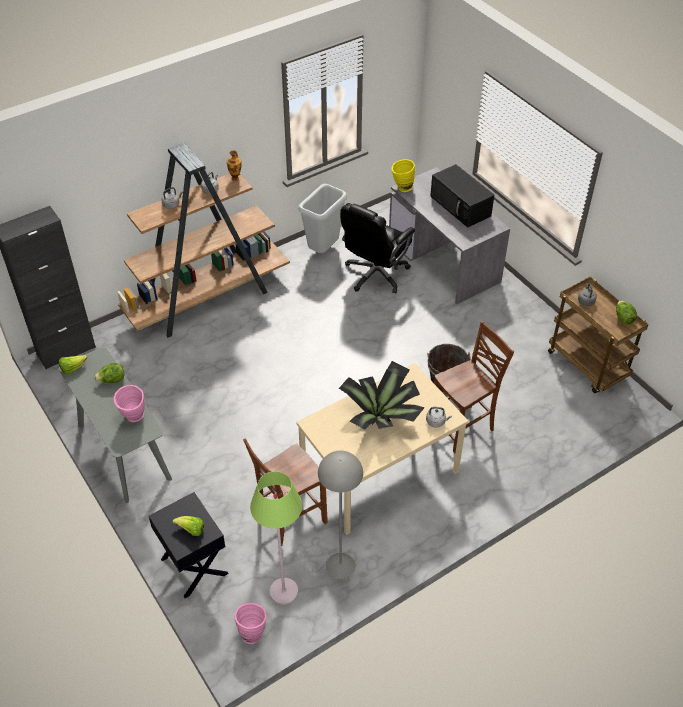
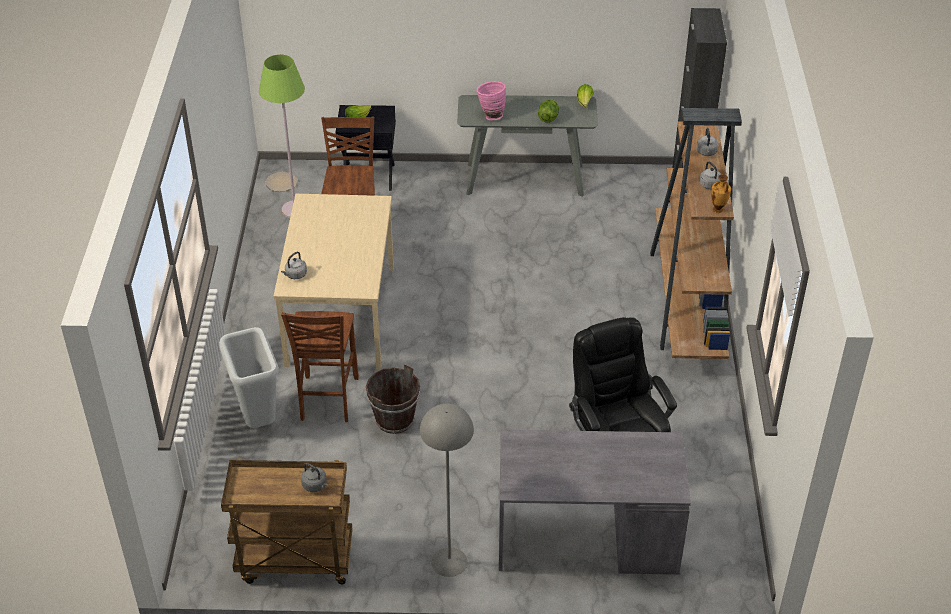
camera: 125 degrees right, 5 degrees down
pink vase [235,602,267,644] -> plate [265,172,298,192]
grey trash can [298,184,347,253] -> grey trash can moved to [219,327,279,428]
grey floor lamp [318,451,363,579] -> grey floor lamp moved to [420,404,474,577]
potted plant [339,361,425,429] -> none
yellow vase [392,159,415,192] -> none
black microwave [430,164,494,228] -> none
lettuce [616,300,637,324] -> none

